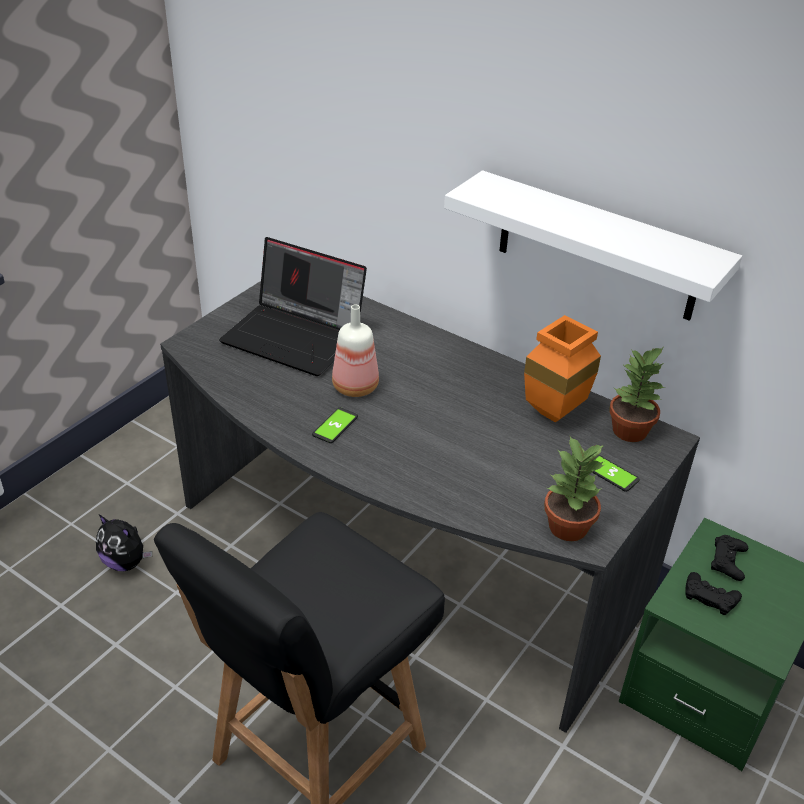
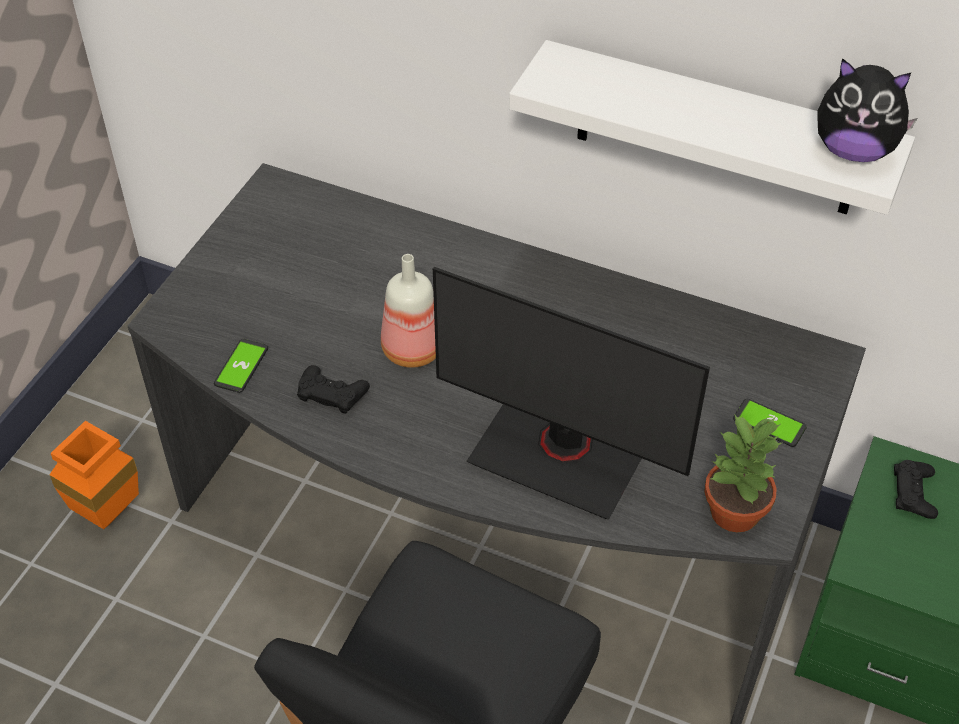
camera: 10 degrees left, 10 degrees up
plush toy [96,515,152,571] -> plush toy moved to [817,58,917,162]
laptop [219,237,367,376] -> none
phone [312,408,358,443] -> phone moved to [214,339,268,393]
orange vase [524,315,601,423] -> orange vase moved to [49,421,139,529]
potted plant [609,348,664,442] -> none
black game controller [686,572,742,615] -> black game controller moved to [297,365,370,414]
none -> monitor [433,267,710,519]

